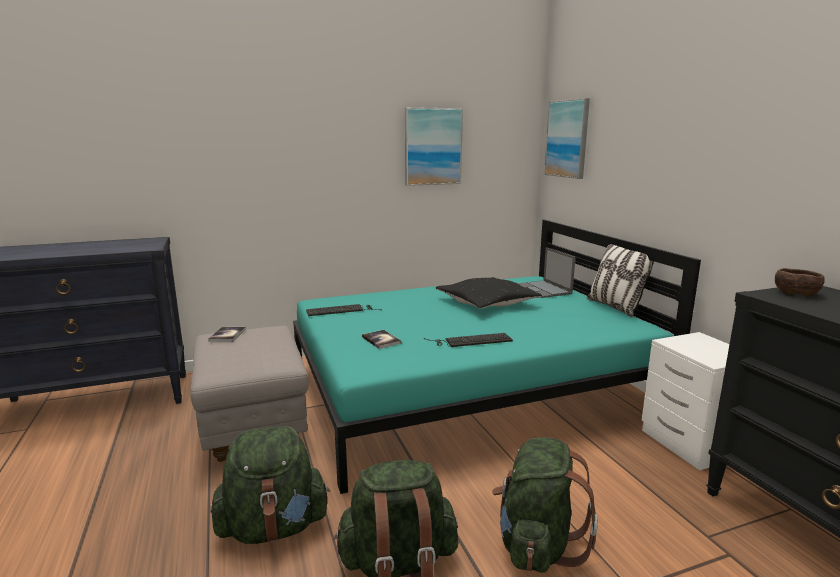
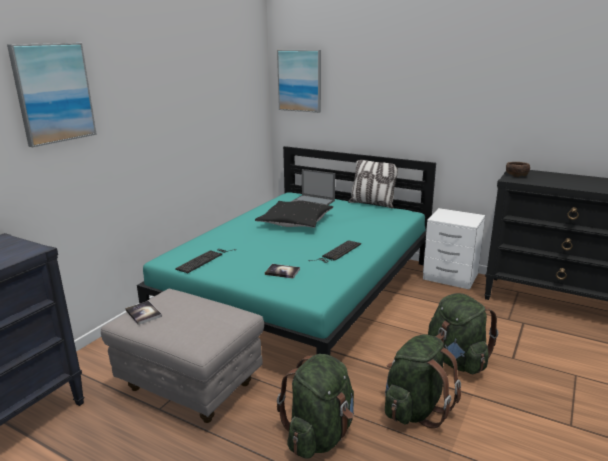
camera: 40 degrees left, 5 degrees up
picture [405,107,463,186] -> picture moved to [7,43,97,147]

